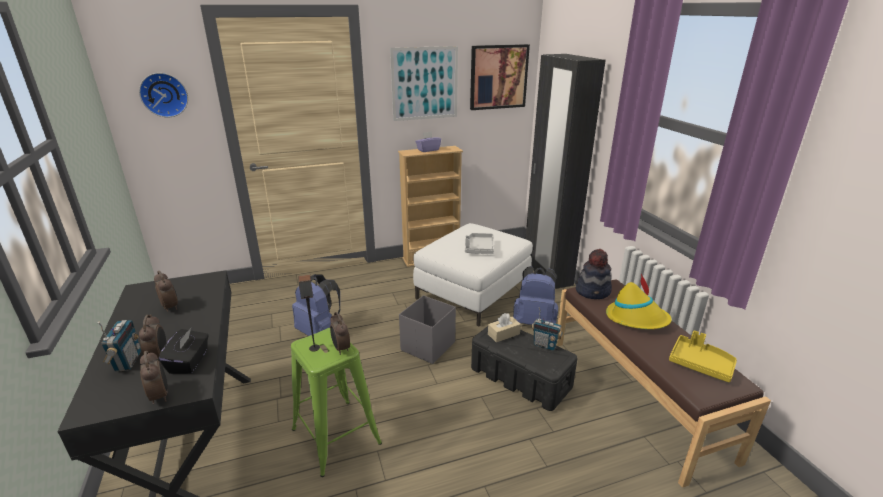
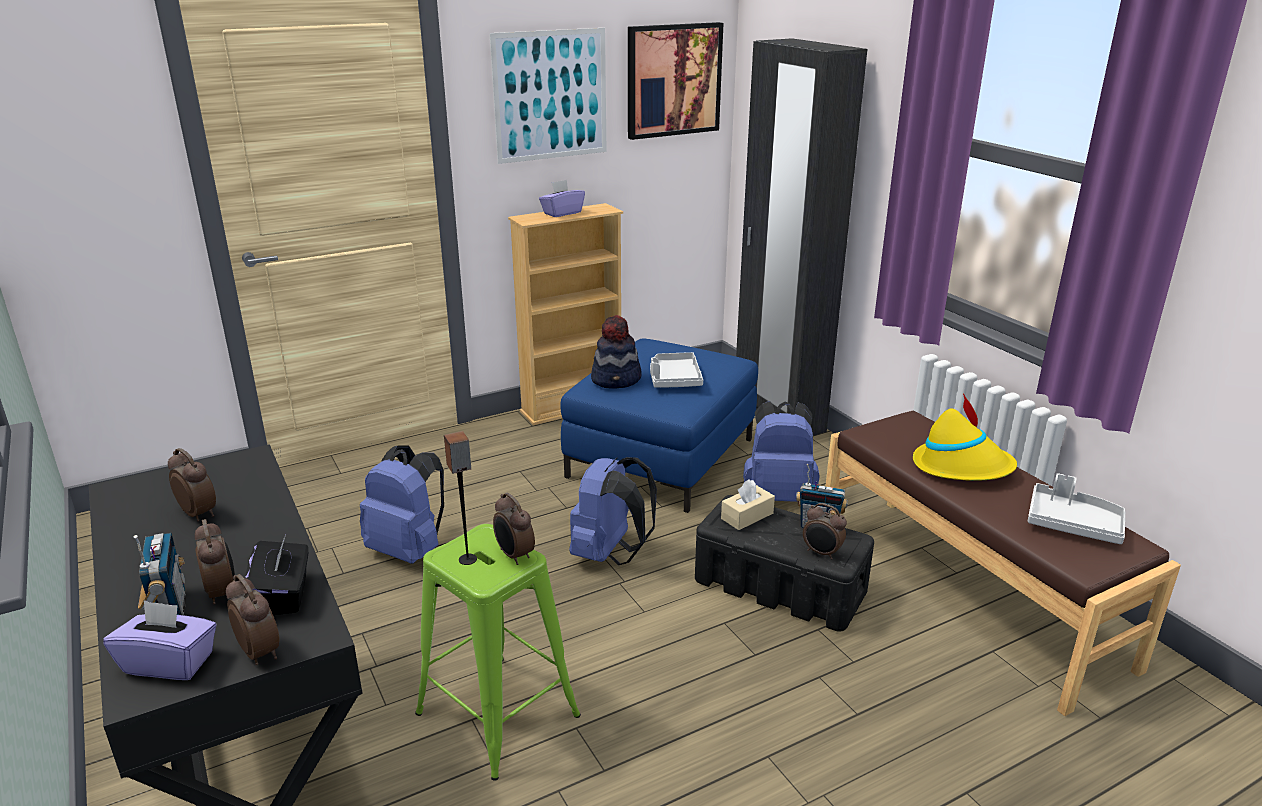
camera: 10 degrees left, 0 degrees up
wall clock [139,73,188,117] -> none
grey storage box [399,295,456,364] -> blue backpack [569,457,657,565]
white ottoman [413,223,533,327] -> blue ottoman [560,338,758,513]
hat [576,249,612,299] -> hat moved to [591,315,642,389]
yellow tray [669,331,737,382] -> grey tray [1028,473,1125,544]
none -> purple tissue box [104,600,216,680]
none -> alarm clock [803,503,847,559]

